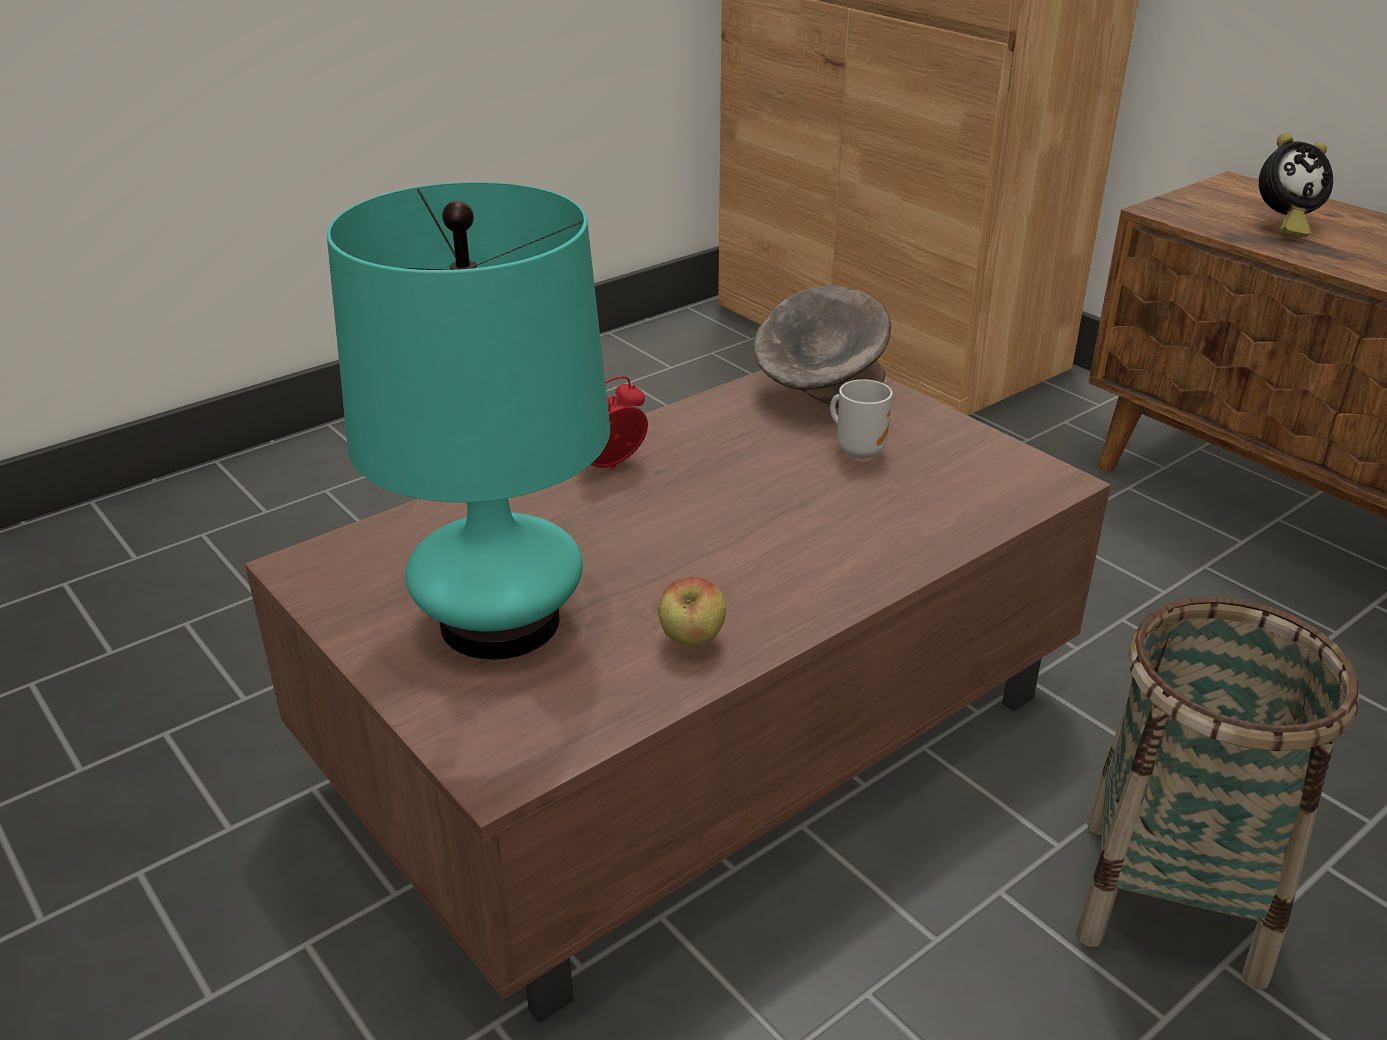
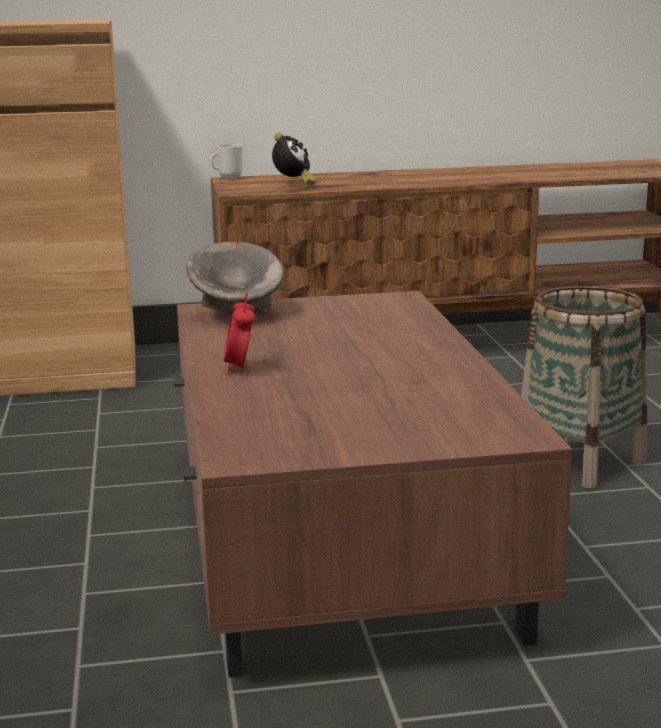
camera: 60 degrees left, 15 degrees down
turquoise table lamp [327,182,610,660] -> none
apple [658,577,726,646] -> none
mug [830,379,893,459] -> mug moved to [211,144,242,179]

